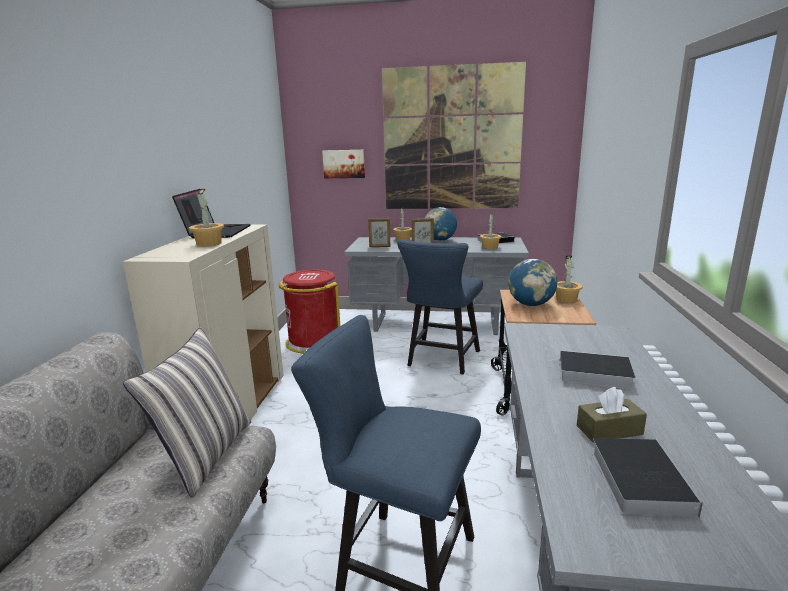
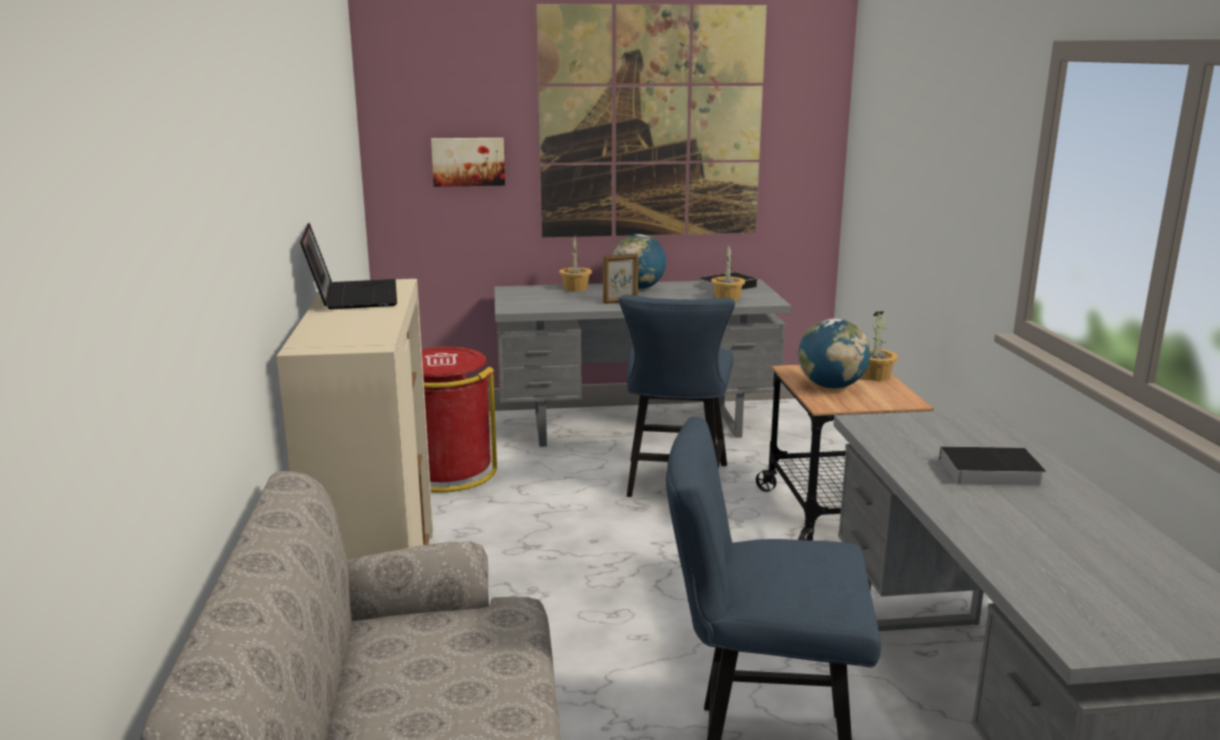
camera: 15 degrees left, 0 degrees up
pillow [123,327,251,498] -> none
potted plant [189,189,224,247] -> none
picture frame [368,218,390,247] -> none
brown tissue box [577,387,647,443] -> none
book [592,438,703,518] -> none

